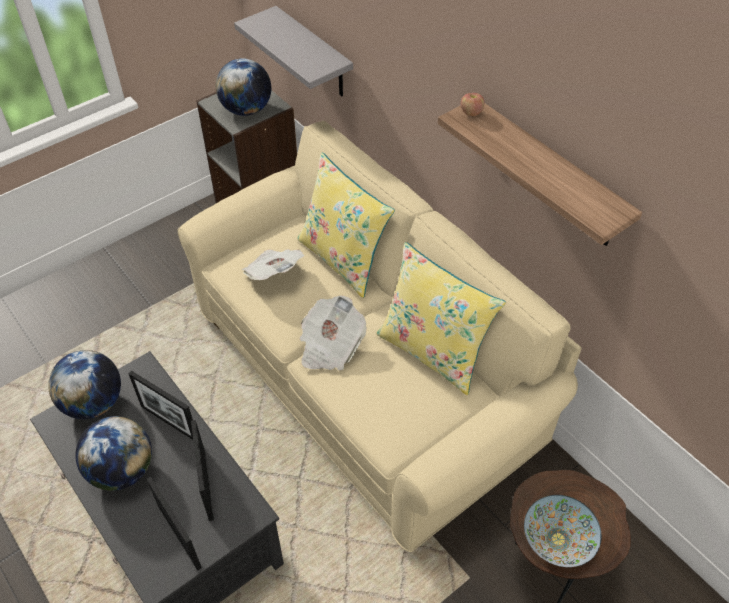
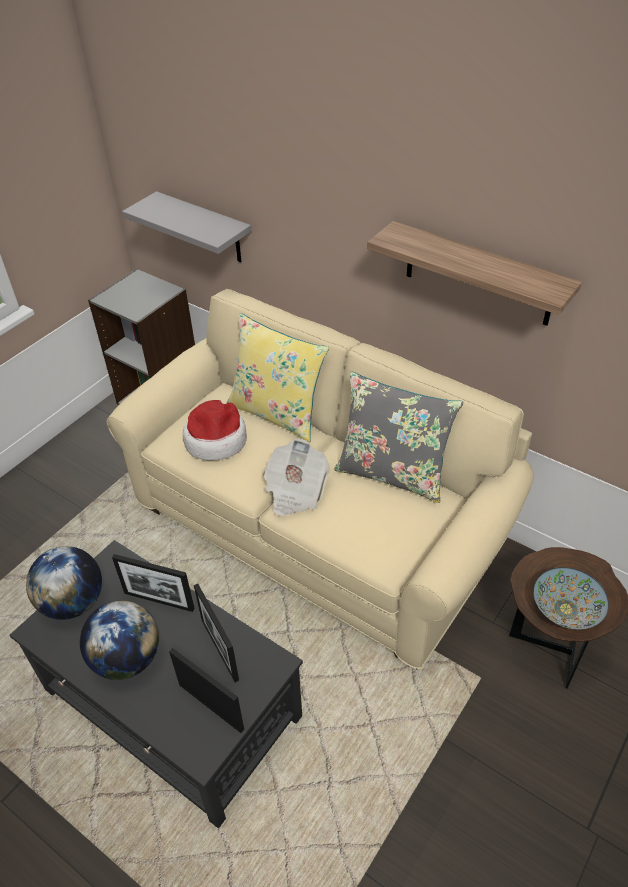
camera: 15 degrees left, 5 degrees down
globe [216,58,271,116] -> none
newspaper [242,249,304,280] -> hat [183,400,247,460]
yellow pillow [376,242,506,395] -> grey pillow [334,371,464,503]
apple [461,93,484,116] -> none

